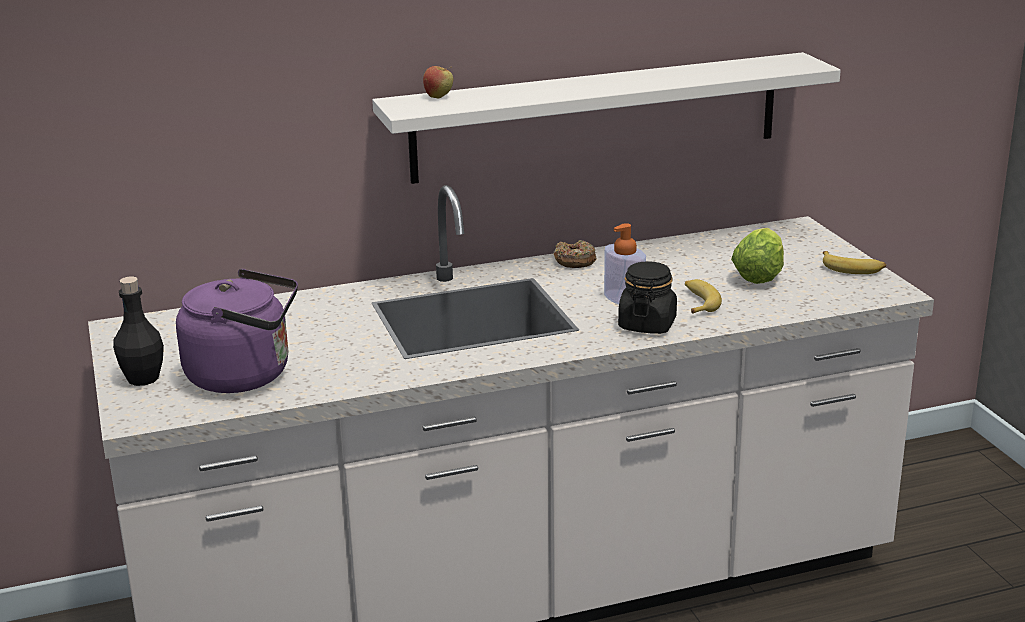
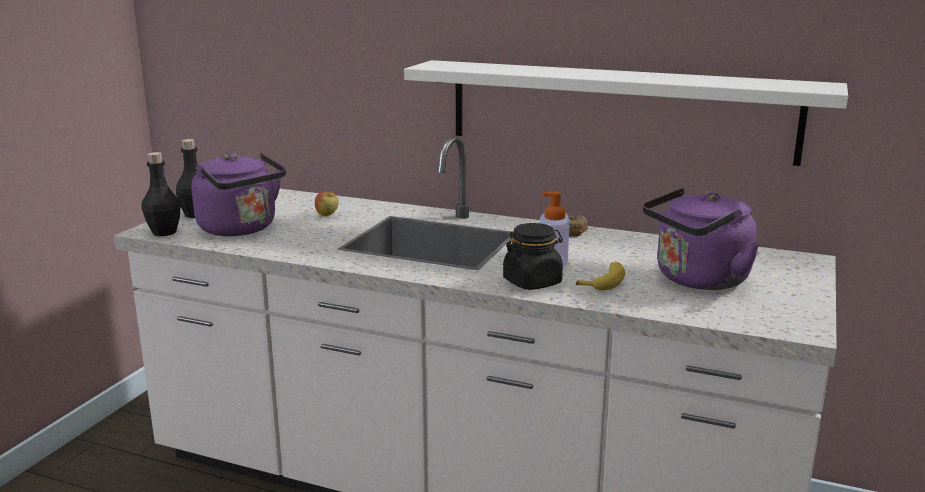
camera: 40 degrees right, 5 degrees down
apple [423,66,453,98] -> apple moved to [315,191,339,216]
lettuce [731,228,784,284] -> purple kettle [643,188,760,290]
banana [823,251,886,274] -> none
none -> black bottle [141,152,181,236]

